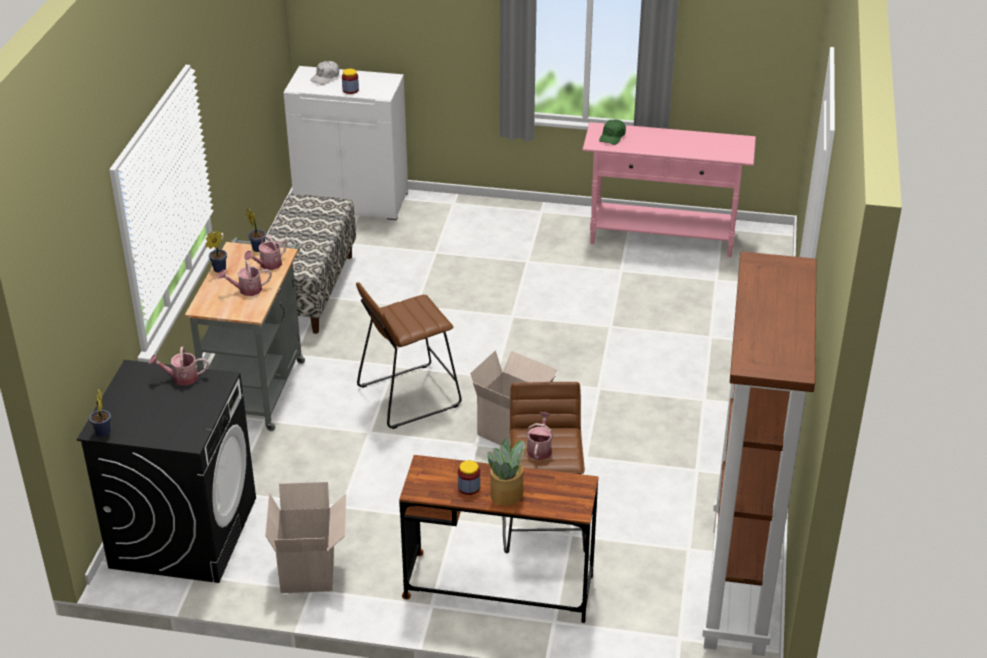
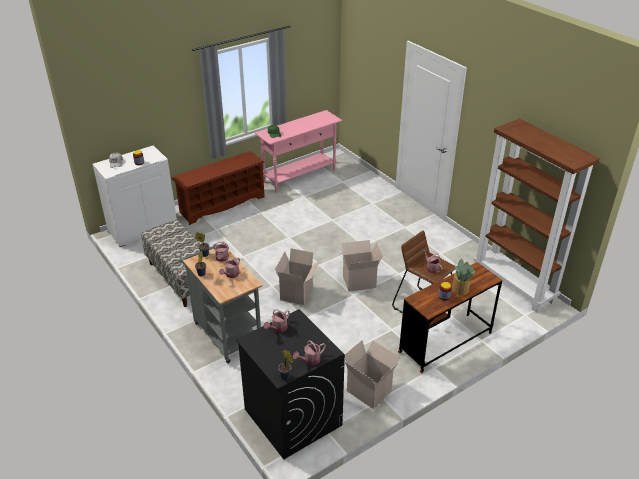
camera: 45 degrees left, 0 degrees up
brown stool [356,282,462,429] -> cardboard box [275,248,320,305]
none -> brown shoe rack [171,151,265,225]
none -> watering can [293,341,326,365]

